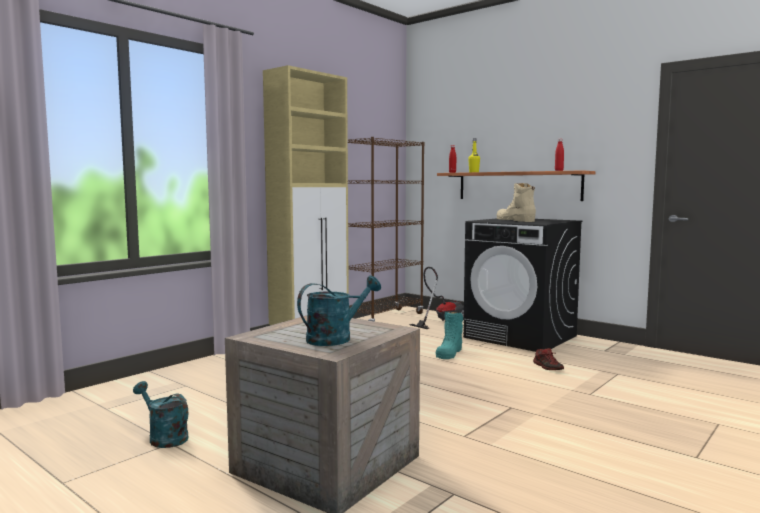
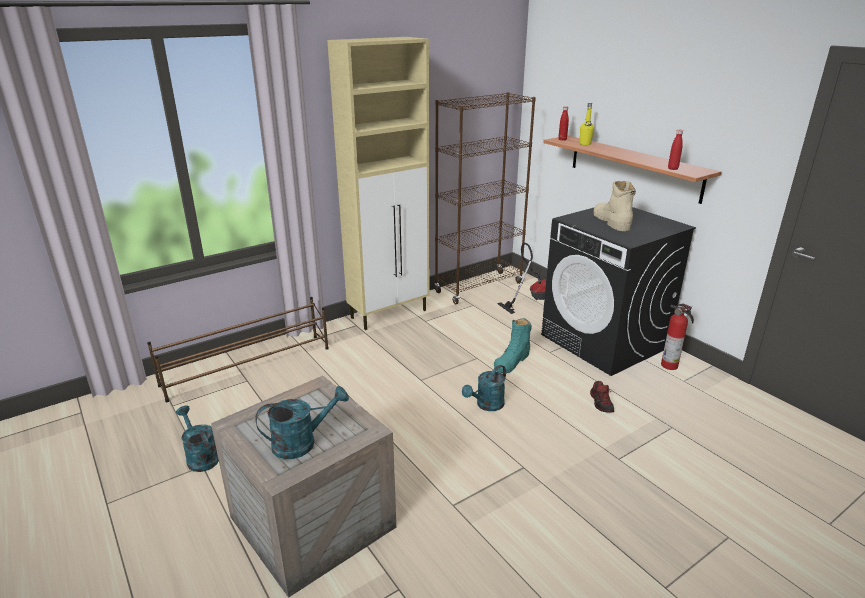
camera: 15 degrees right, 20 degrees up
none -> brown shoe rack [147,297,329,402]
none -> turquoise watering can [462,365,506,411]
none -> fire extinguisher [661,304,694,370]

